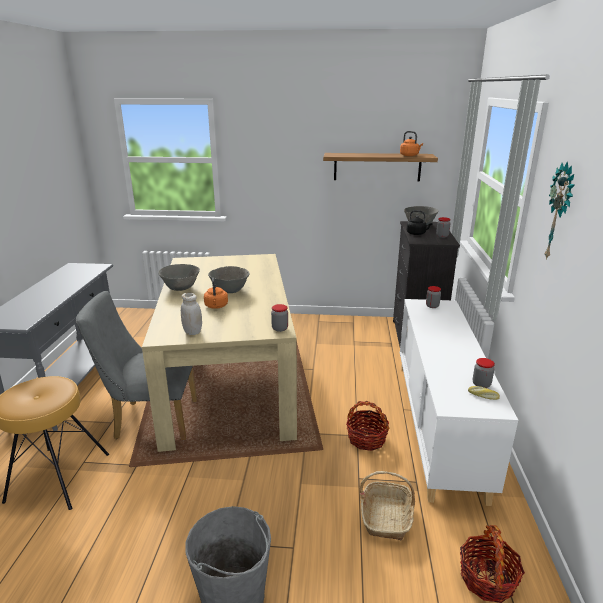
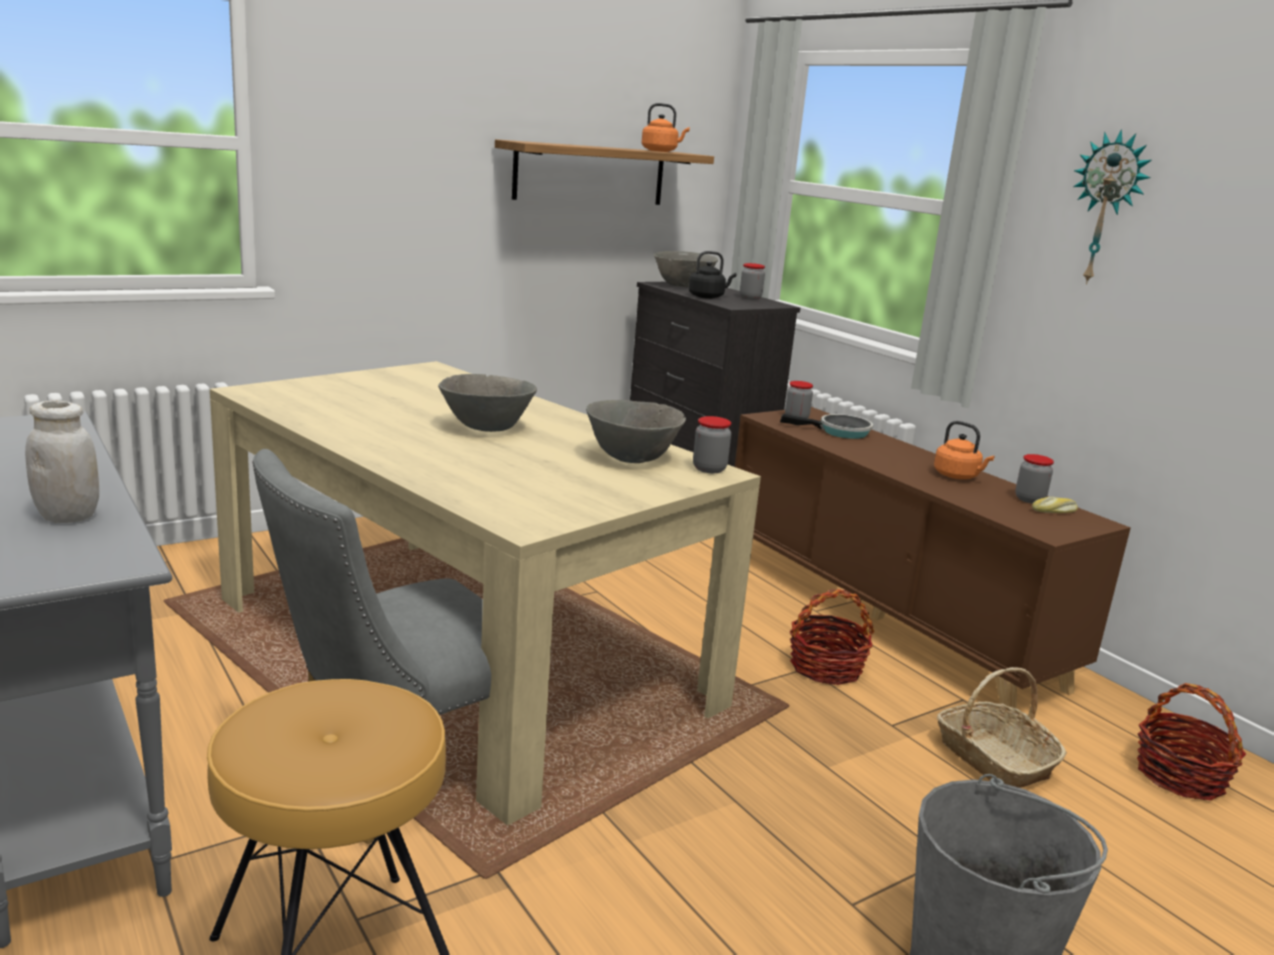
camera: 40 degrees left, 5 degrees down
grey bowl [158,264,200,291] -> grey bowl moved to [586,400,686,463]
white jar [181,293,202,335] -> white jar moved to [25,400,99,523]
orange kettle [204,277,228,309] -> orange kettle moved to [934,421,995,479]
white cabinet [400,299,518,506] -> brown cabinet [735,407,1131,708]
none -> frying pan [780,413,873,439]

